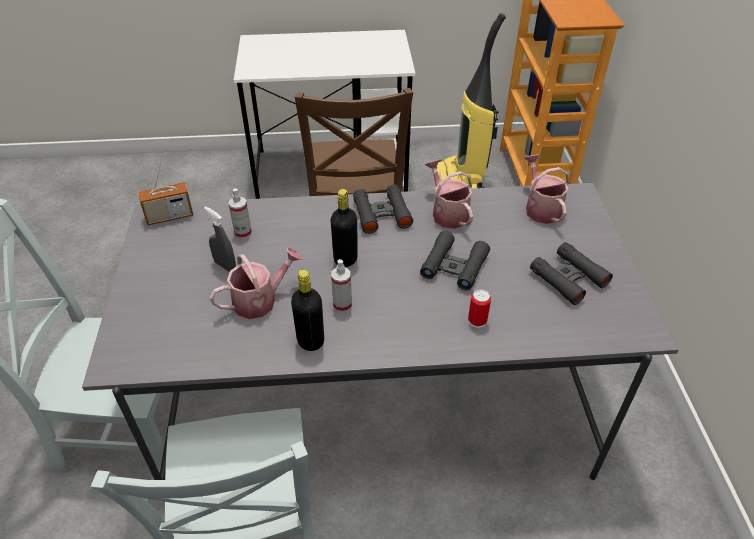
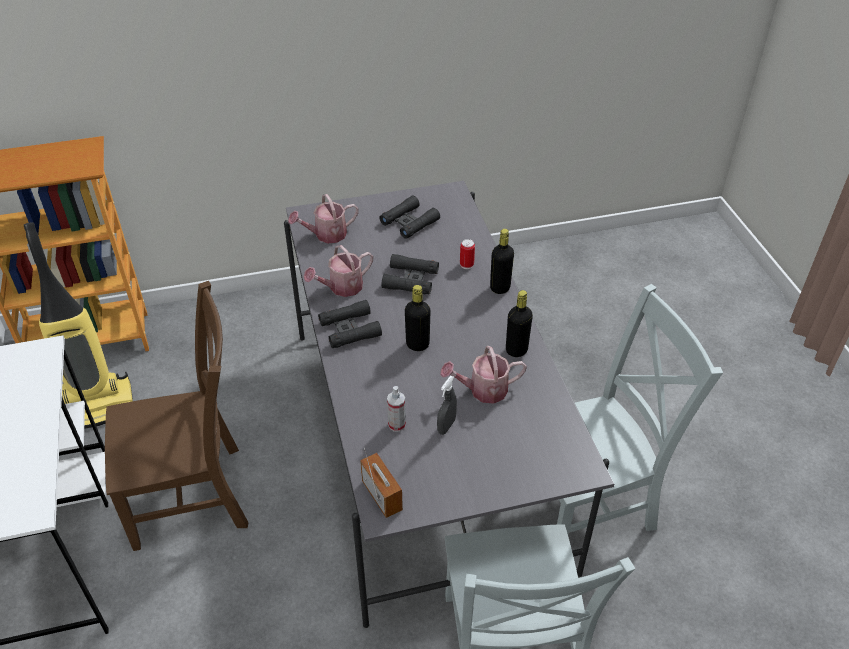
camera: 100 degrees left, 0 degrees up
watering can [210,248,302,319] -> watering can turned 60 degrees counterclockwise [440,346,527,404]
spray bottle [331,259,352,312] -> none
none -> black bottle [490,229,514,294]

